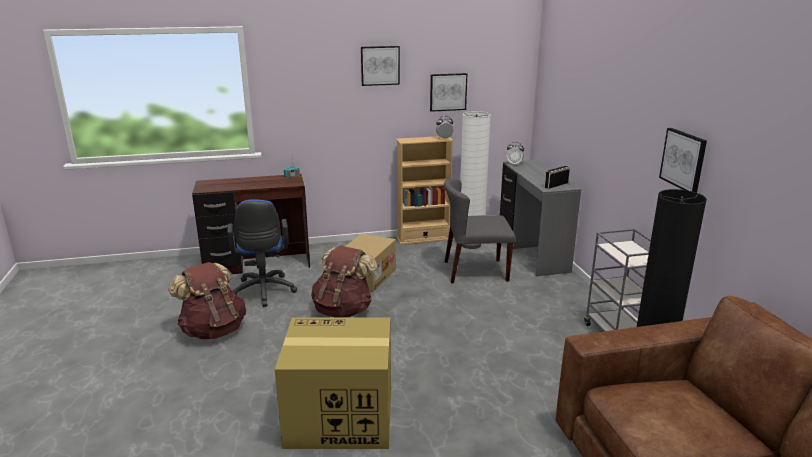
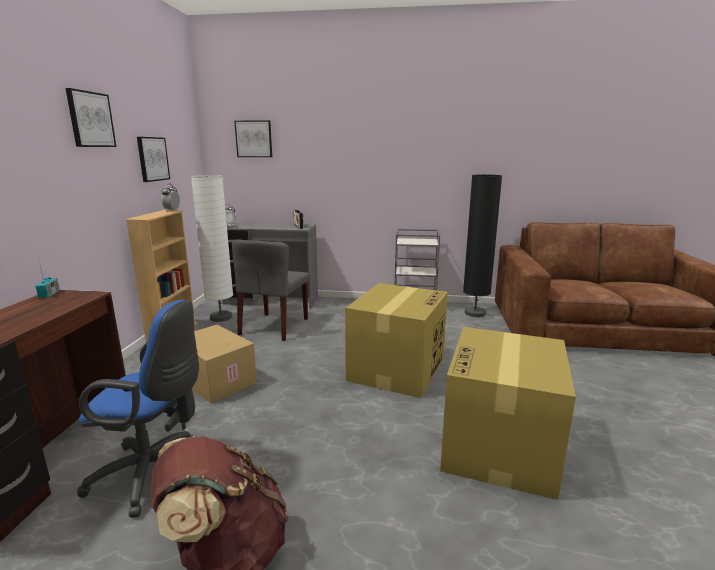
camera: 70 degrees left, 5 degrees down
brown backpack [311,245,377,318] -> none
picture [659,128,707,193] -> picture moved to [234,120,272,157]
none -> cardboard box [345,283,448,398]

